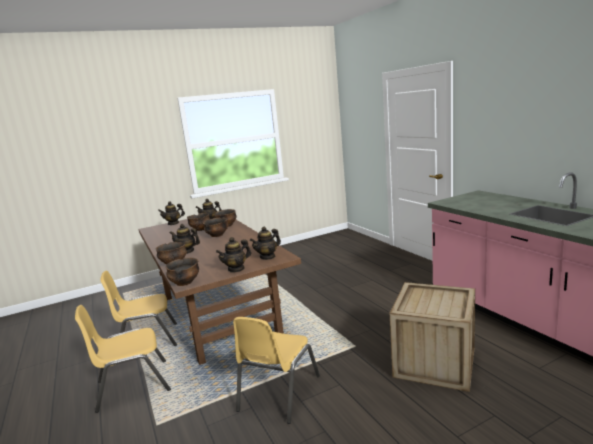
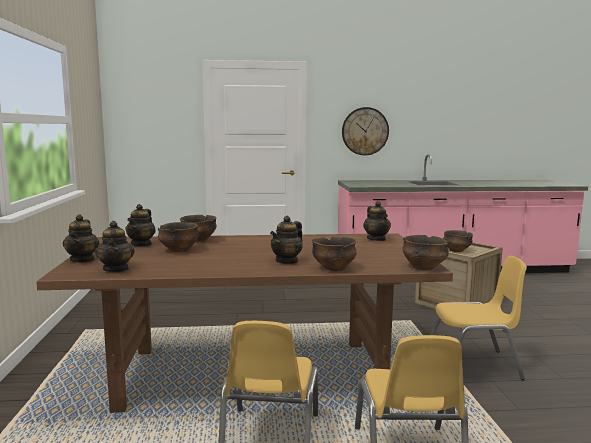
camera: 70 degrees left, 5 degrees down
bowl [203,218,228,237] -> bowl moved to [443,230,473,252]
teapot [216,237,251,273] -> teapot moved to [95,221,135,272]
yellow chair [233,317,320,424] -> yellow chair turned 45 degrees counterclockwise [430,256,527,380]
none -> wall clock [342,107,389,155]

